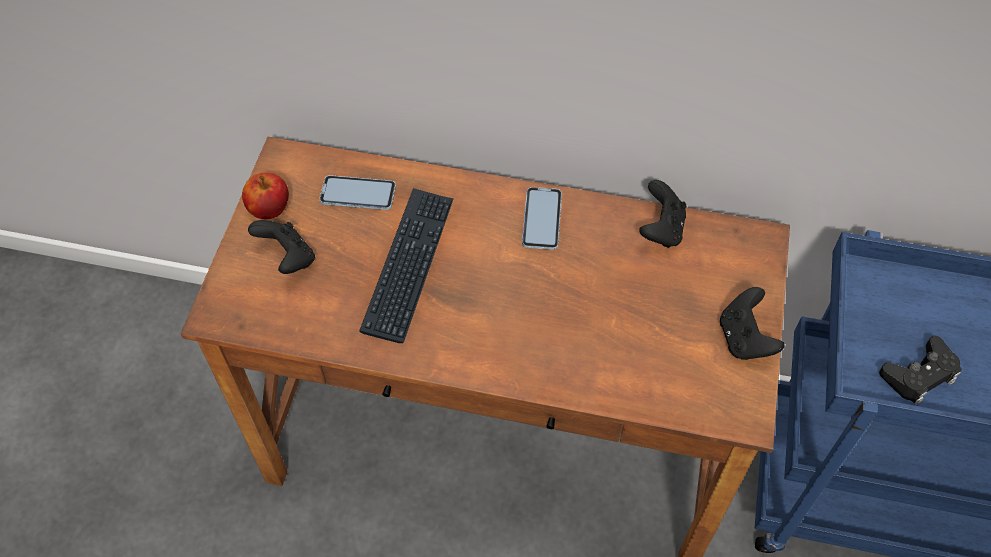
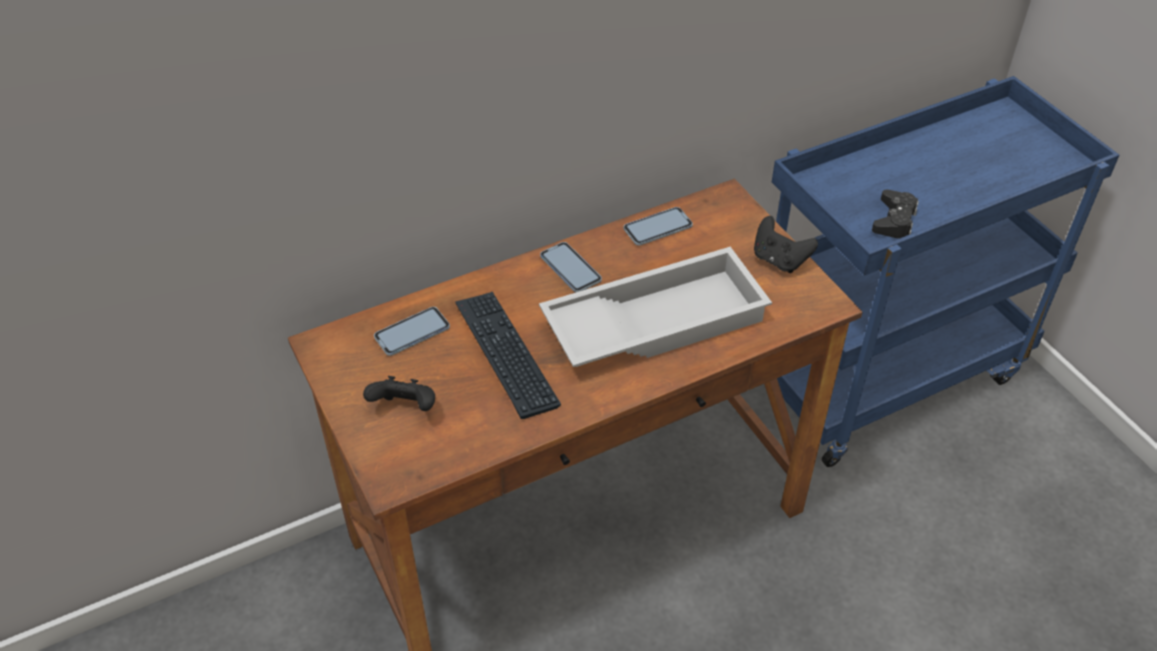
camera: 40 degrees left, 10 degrees down
apple [242,172,289,219] -> none
black game controller [639,180,686,248] -> phone [624,207,693,246]
none -> white tray [539,247,772,367]

